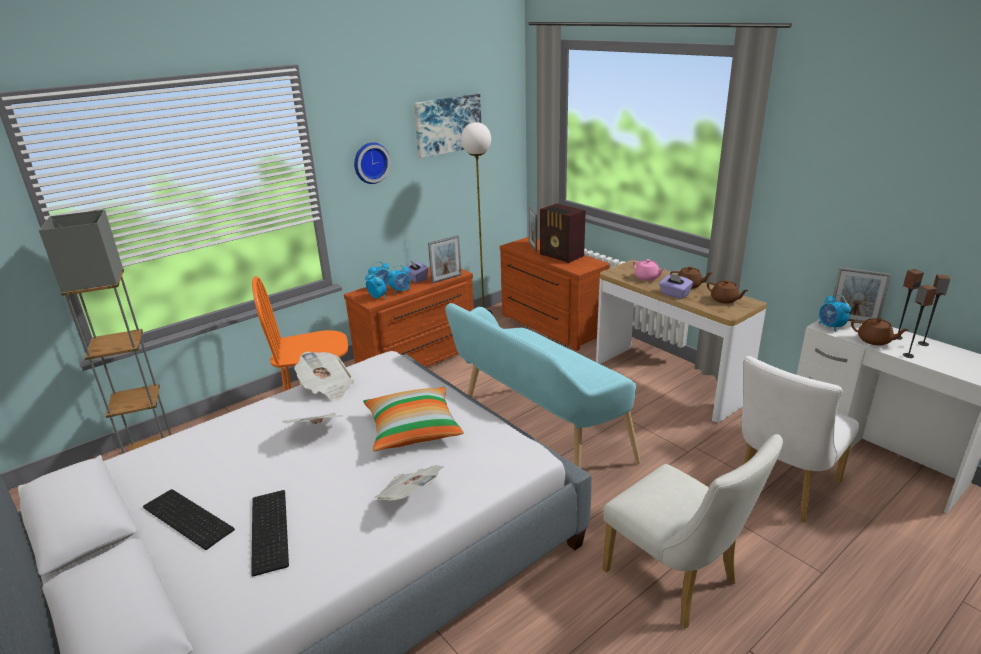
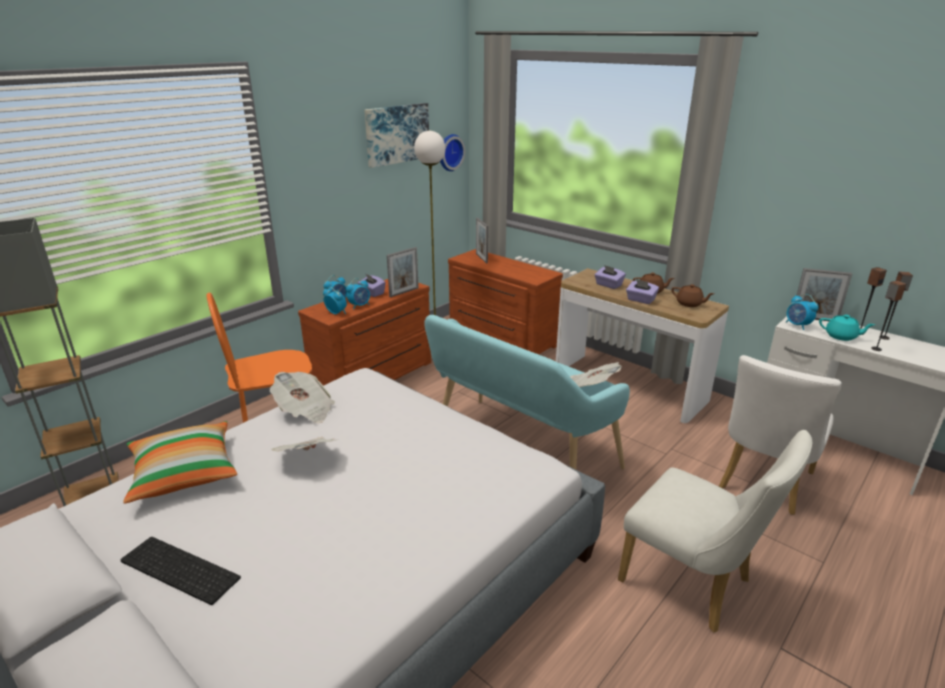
camera: 10 degrees left, 0 degrees up
keyboard [251,490,289,576] -> none
wall clock [354,142,391,184] -> wall clock moved to [440,134,465,171]
pillow [363,387,464,451] -> pillow moved to [123,421,237,504]
newspaper [374,465,444,501] -> newspaper moved to [570,362,622,387]
radio [540,204,586,263] -> none
pink teapot [633,259,665,281] -> purple tissue box [595,265,626,289]
brown teapot [851,318,909,345] -> turquoise teapot [819,315,875,341]

